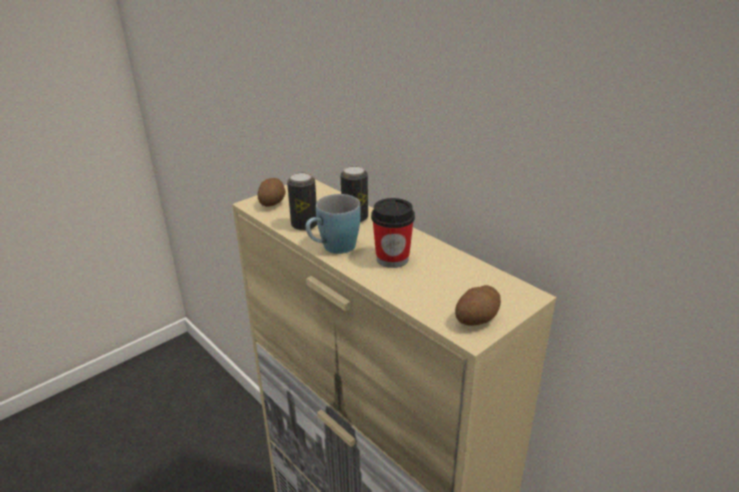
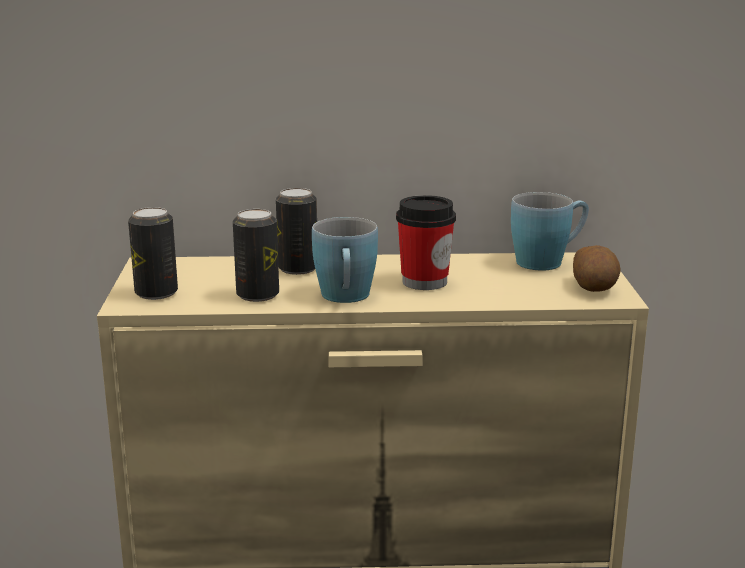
camera: 50 degrees left, 10 degrees down
potato [258,178,286,207] -> can [128,207,178,300]
none -> blue mug [511,192,589,271]

